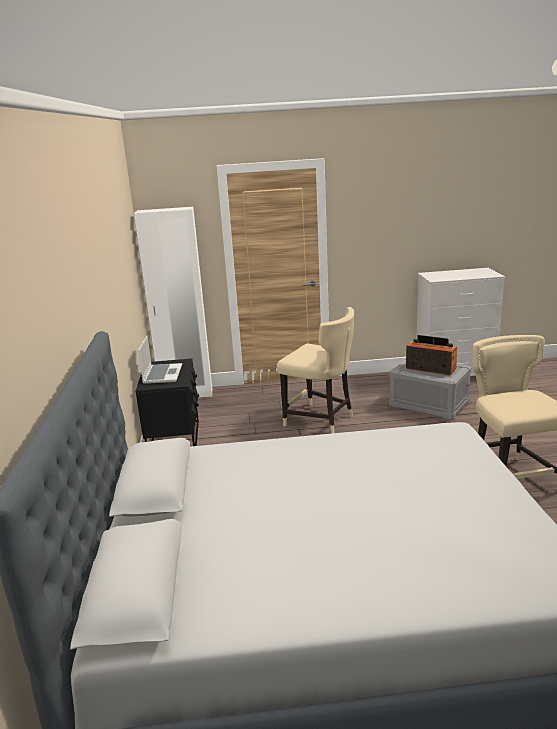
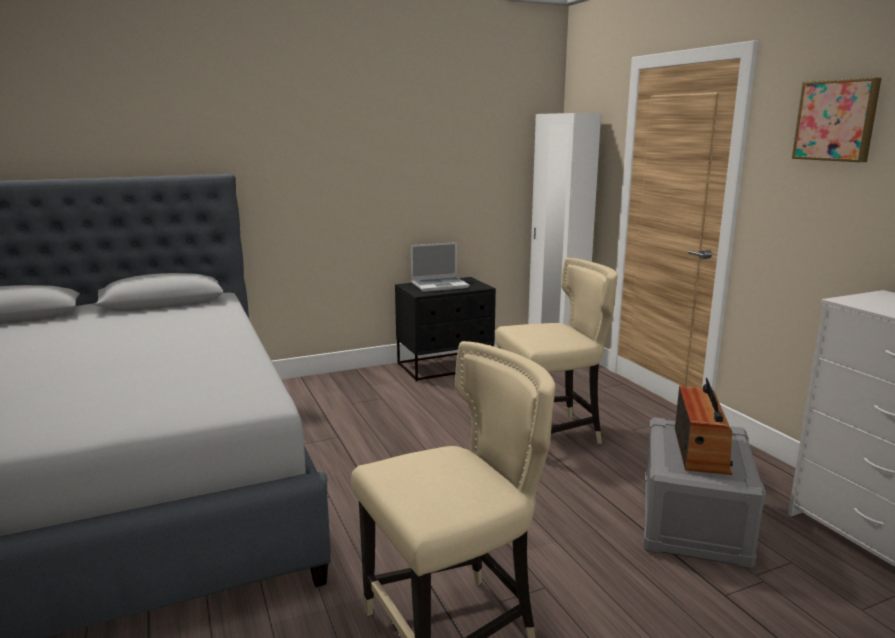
camera: 70 degrees right, 5 degrees down
beige chair [277,307,354,434] -> beige chair turned 120 degrees counterclockwise [495,257,618,444]
none -> picture [792,78,882,162]

